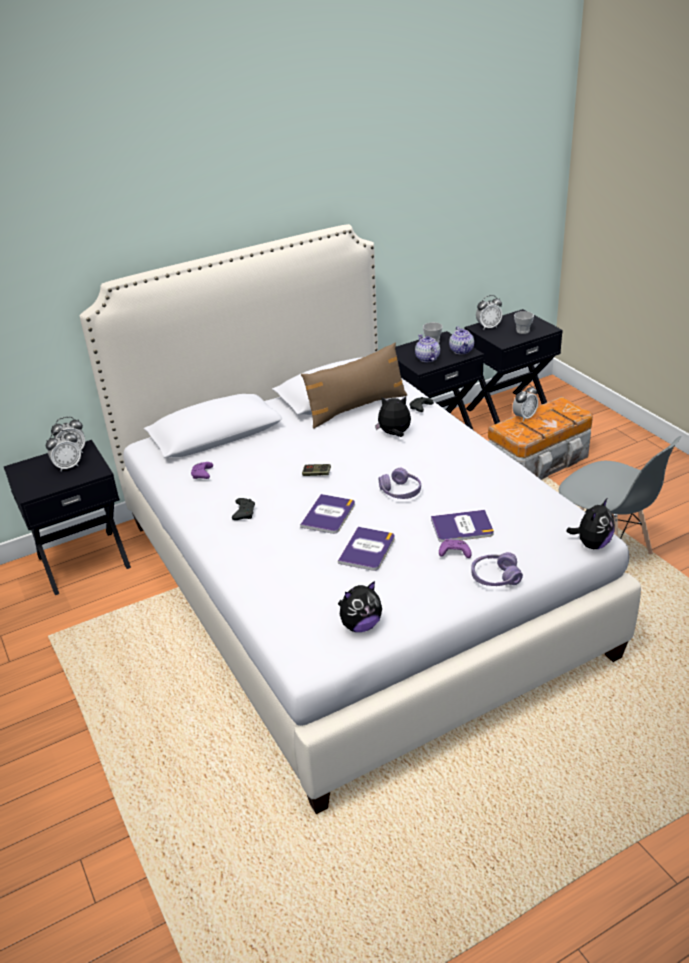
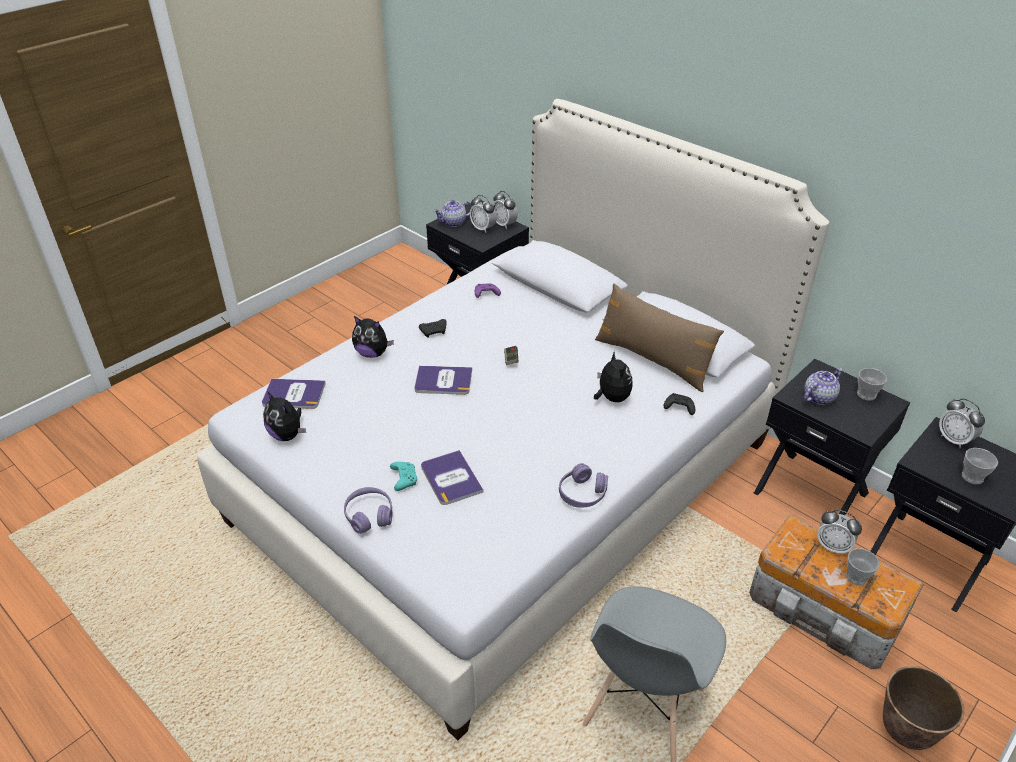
camera: 70 degrees right, 5 degrees up
book [338,527,395,571] -> book moved to [262,379,326,409]
purple headphones [379,468,421,499] -> purple headphones moved to [559,463,608,508]
purple game controller [439,539,472,558] -> turquoise game controller [390,462,417,491]
teapot [449,326,474,355] -> teapot moved to [433,200,473,227]
plush toy [566,498,615,549] -> plush toy moved to [352,316,394,358]
none -> cup [846,548,880,585]
none -> planter [883,666,964,750]

